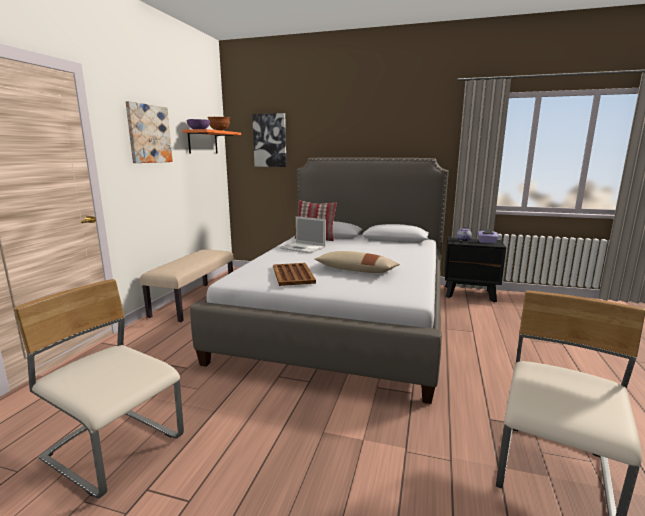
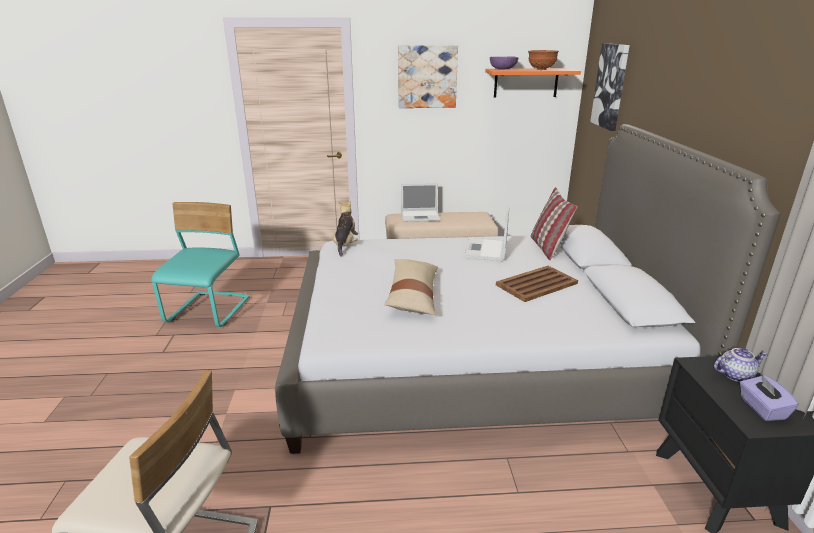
camera: 70 degrees right, 10 degrees up
beige chair [14,279,184,499] -> turquoise chair [151,202,250,327]
brown tray [273,263,316,286] -> brown tray moved to [496,266,578,302]
none -> plush toy [333,201,358,257]
none -> laptop [401,183,441,222]

